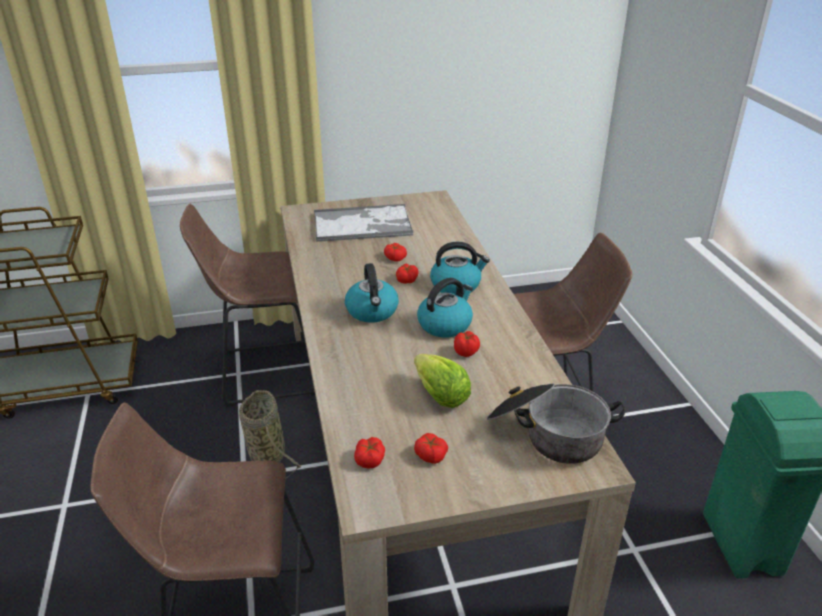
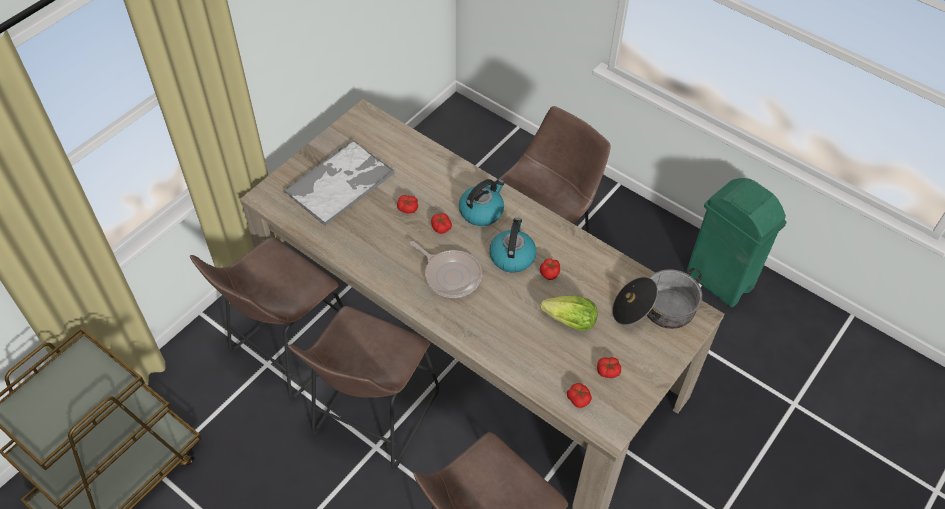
camera: 40 degrees left, 20 degrees up
basket [239,390,302,478] -> brown stool [288,306,440,470]
kettle [345,263,399,323] -> frying pan [410,241,482,298]

